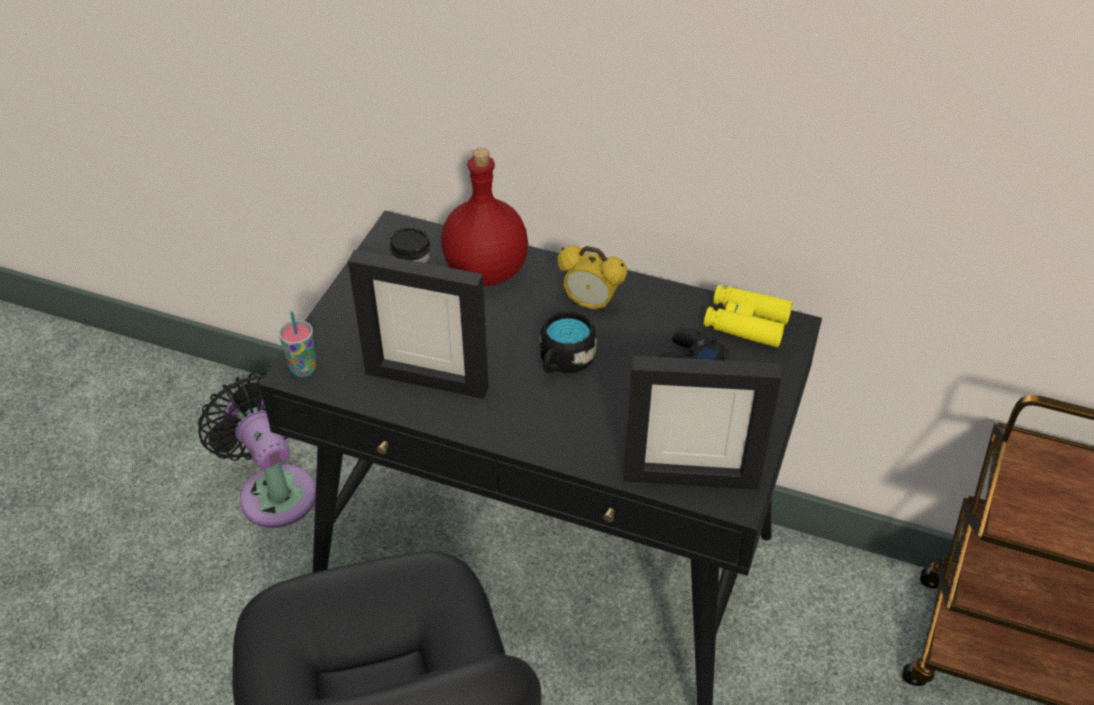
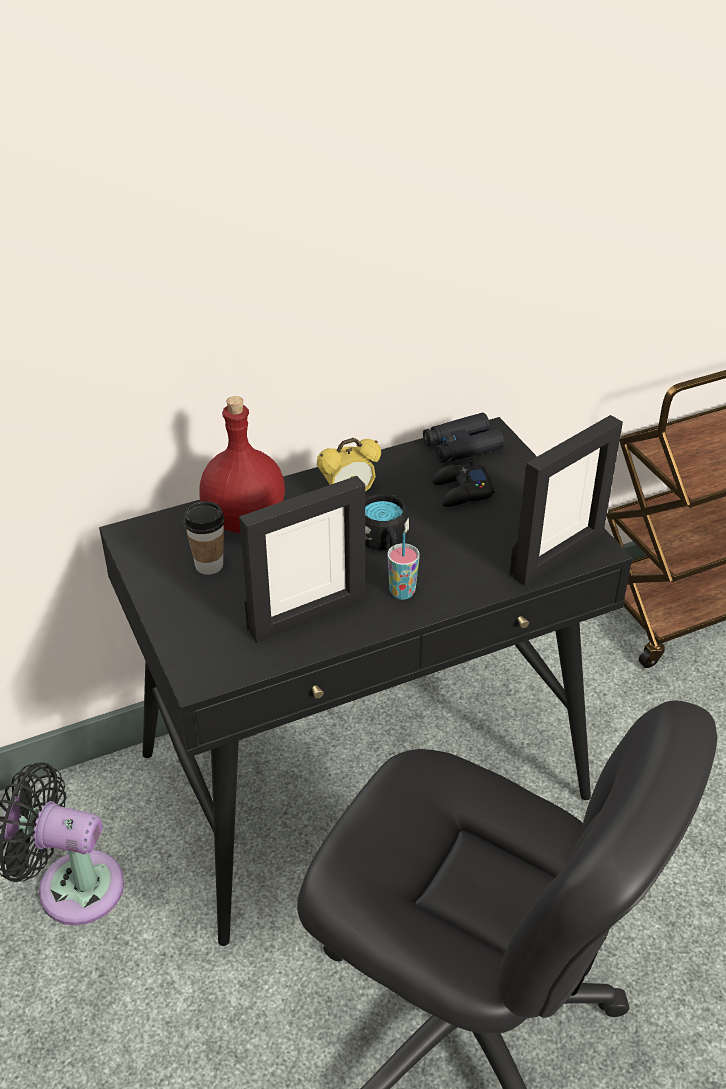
camera: 45 degrees left, 5 degrees down
cup [279,311,317,377] -> cup moved to [387,533,420,600]
yellow binoculars [704,285,793,348] -> black binoculars [423,413,504,463]

